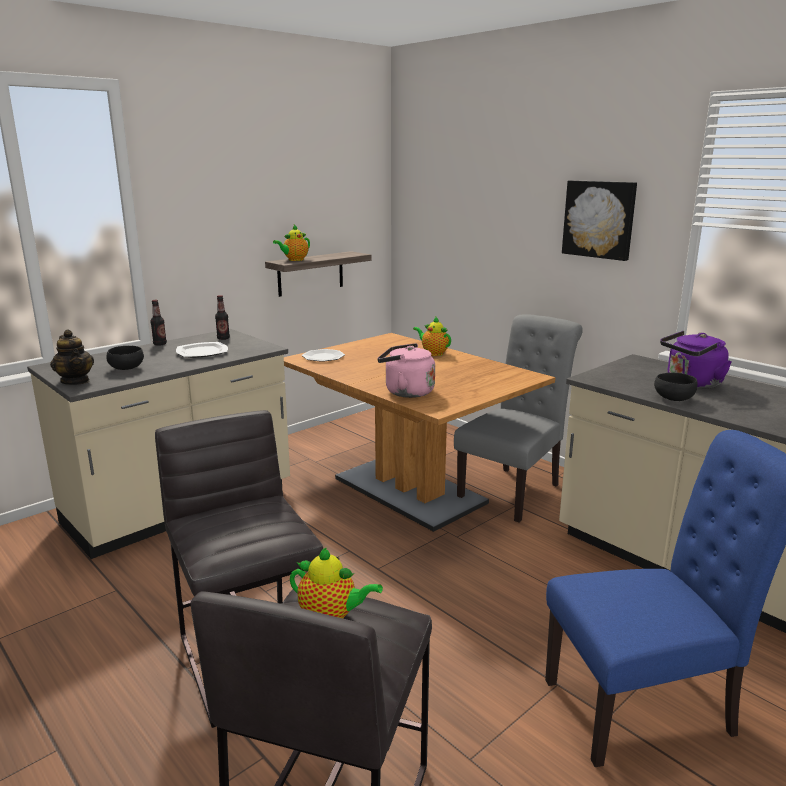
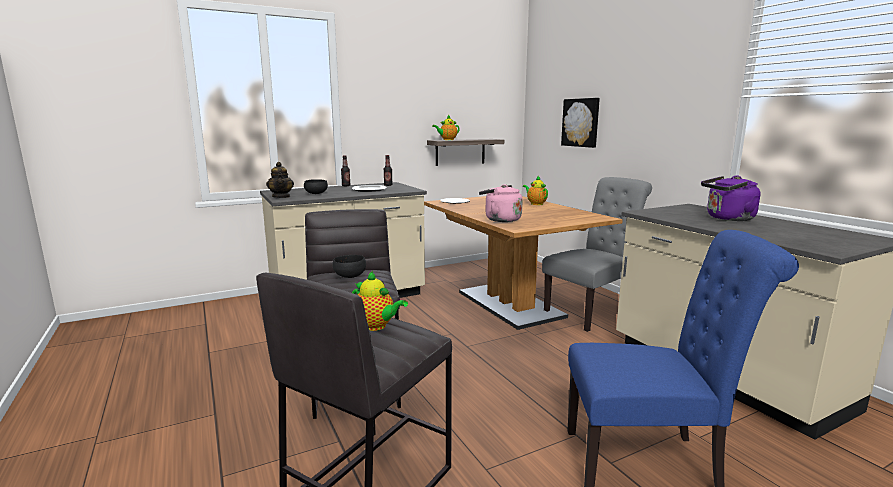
camera: 15 degrees right, 5 degrees down
picture [562,180,637,261] -> picture moved to [561,98,600,148]
black bowl [654,373,698,401] -> black bowl moved to [332,255,366,278]

